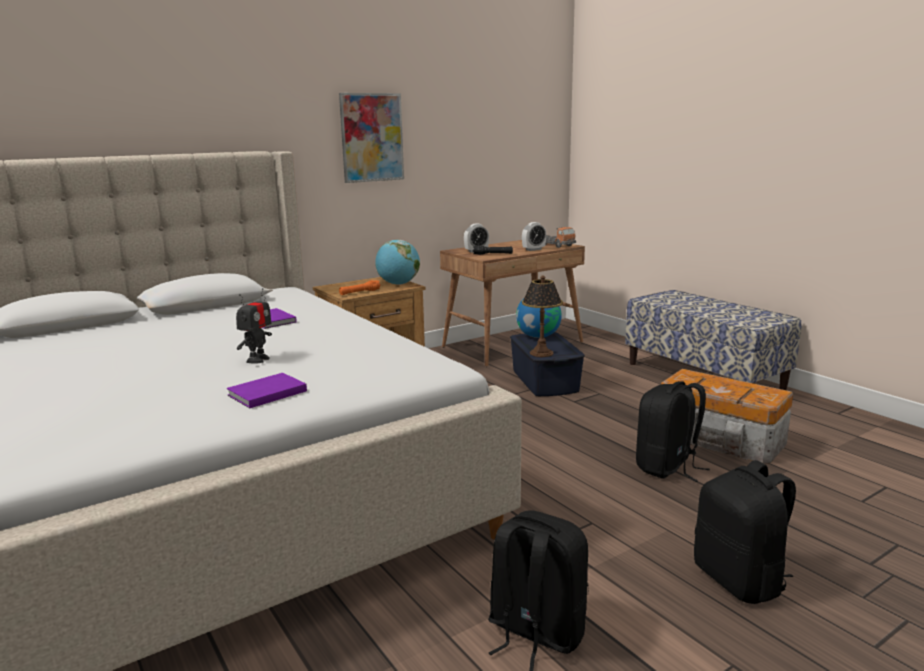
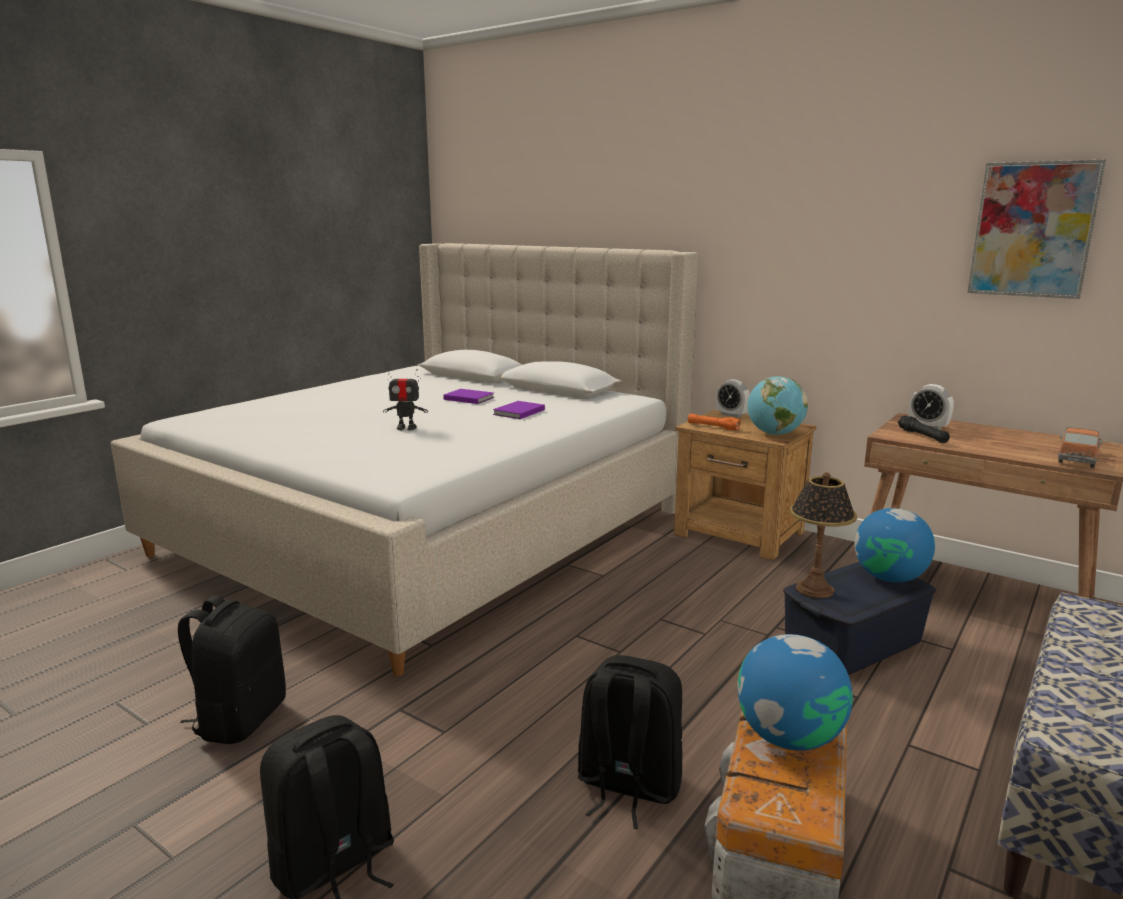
camera: 70 degrees right, 0 degrees up
purple book [227,373,307,408] -> purple book moved to [443,389,494,404]
picture [339,93,404,183] -> picture moved to [967,159,1106,299]
alarm clock [522,222,546,251] -> alarm clock moved to [716,379,750,418]
none -> globe [738,634,853,751]

